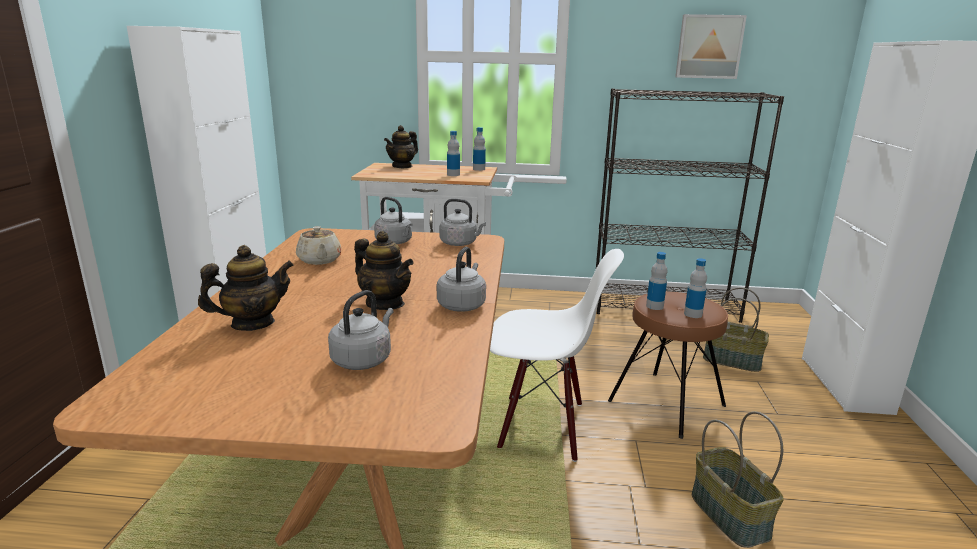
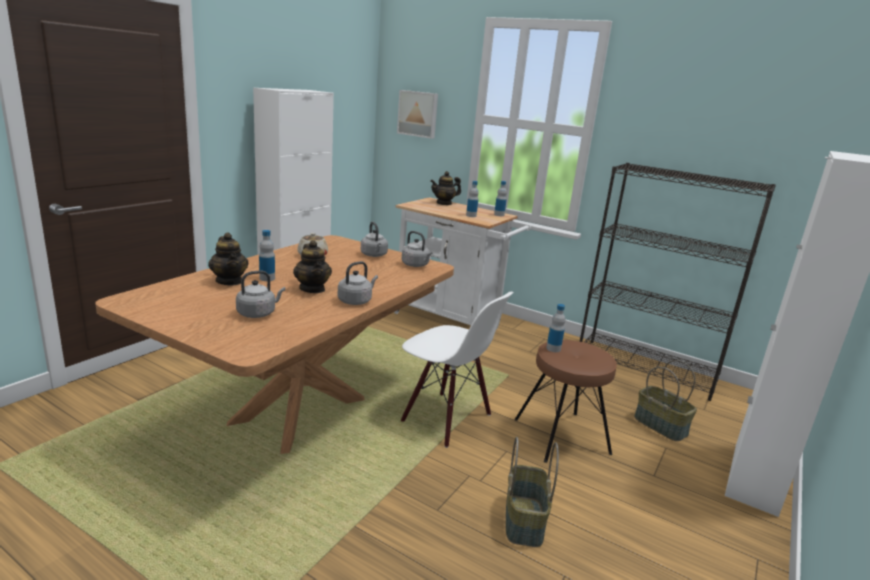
camera: 25 degrees right, 0 degrees up
teapot [198,245,294,331] -> teapot turned 60 degrees clockwise [208,233,249,285]
picture [675,14,747,79] -> picture moved to [397,90,438,139]
bottle [684,258,707,318] -> bottle moved to [259,230,275,281]

